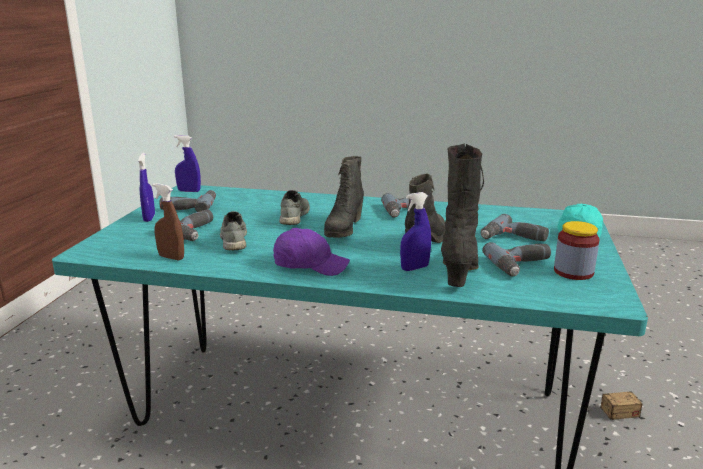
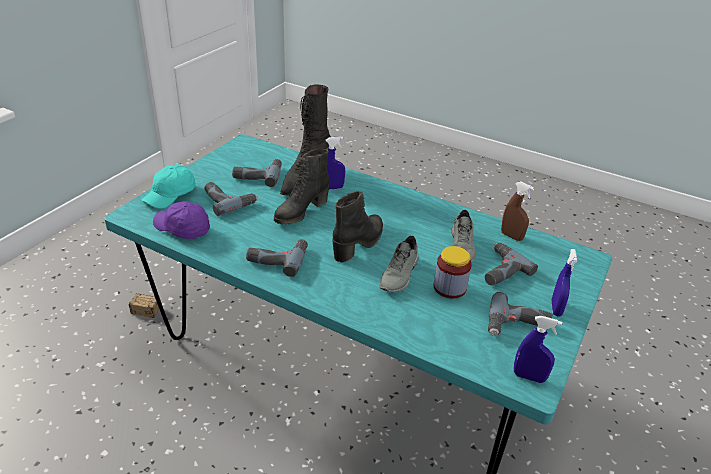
camera: 165 degrees left, 15 degrees up
purple cap [273,228,350,276] -> purple cap moved to [153,201,210,239]
jar [554,221,600,280] -> jar moved to [434,246,472,298]

